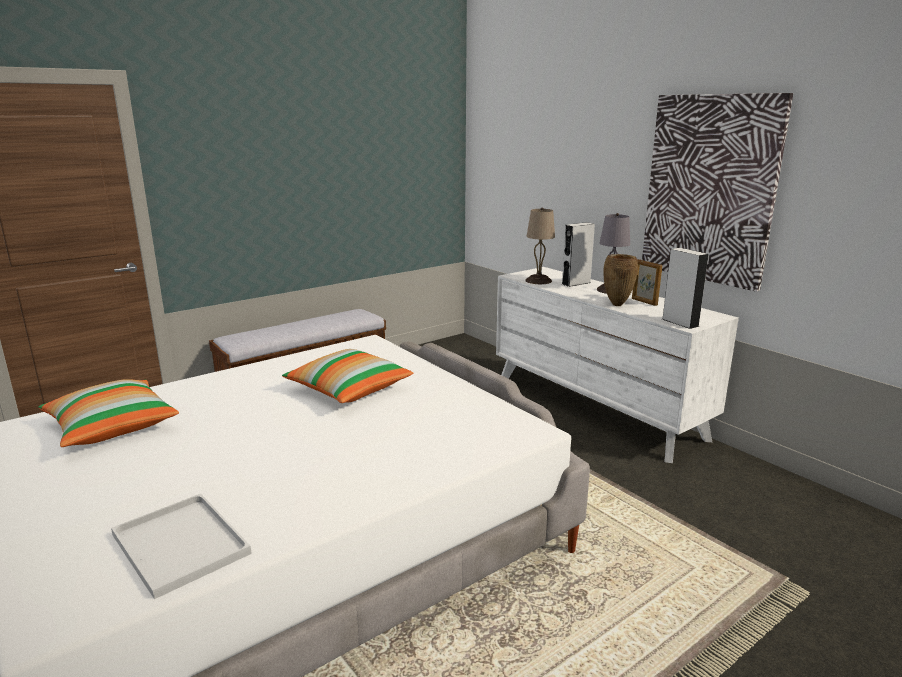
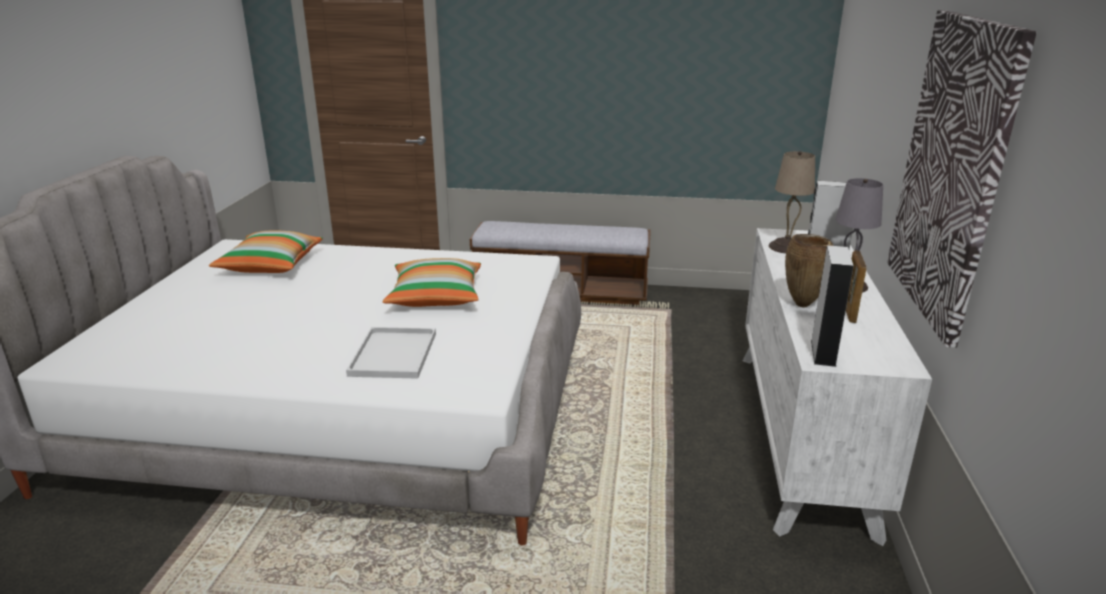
camera: 45 degrees right, 5 degrees up
white tray [111,493,252,599] -> white tray moved to [346,327,436,379]

